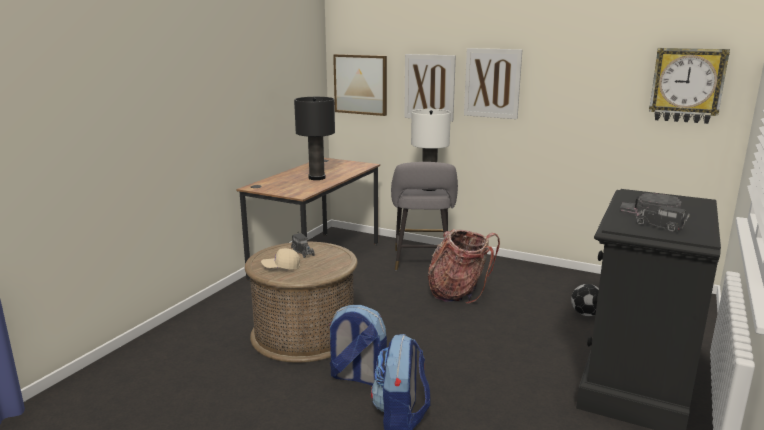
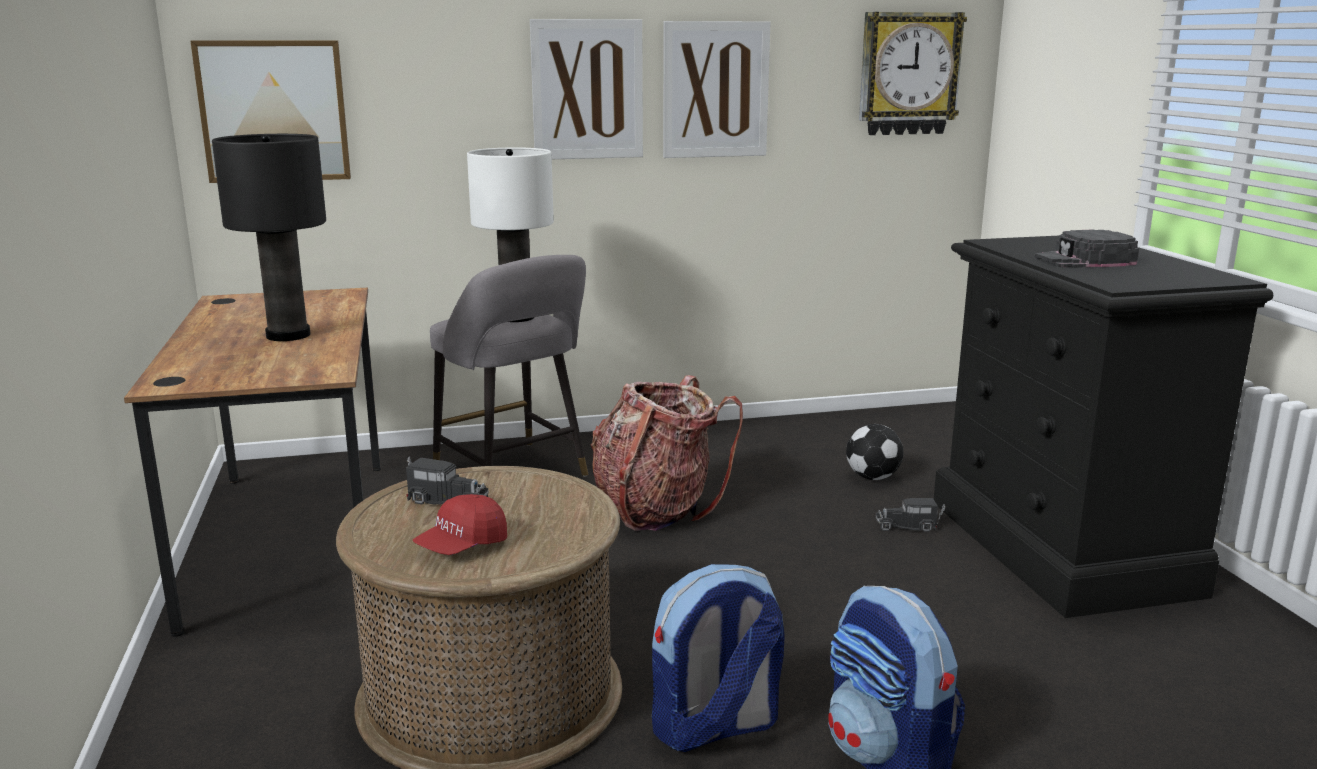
camera: 40 degrees left, 0 degrees up
beige cap [261,248,300,269] -> red cap [413,494,507,555]
picture [404,54,456,122] -> picture moved to [663,21,770,158]
toy truck [636,206,690,232] -> toy truck moved to [875,498,946,532]

